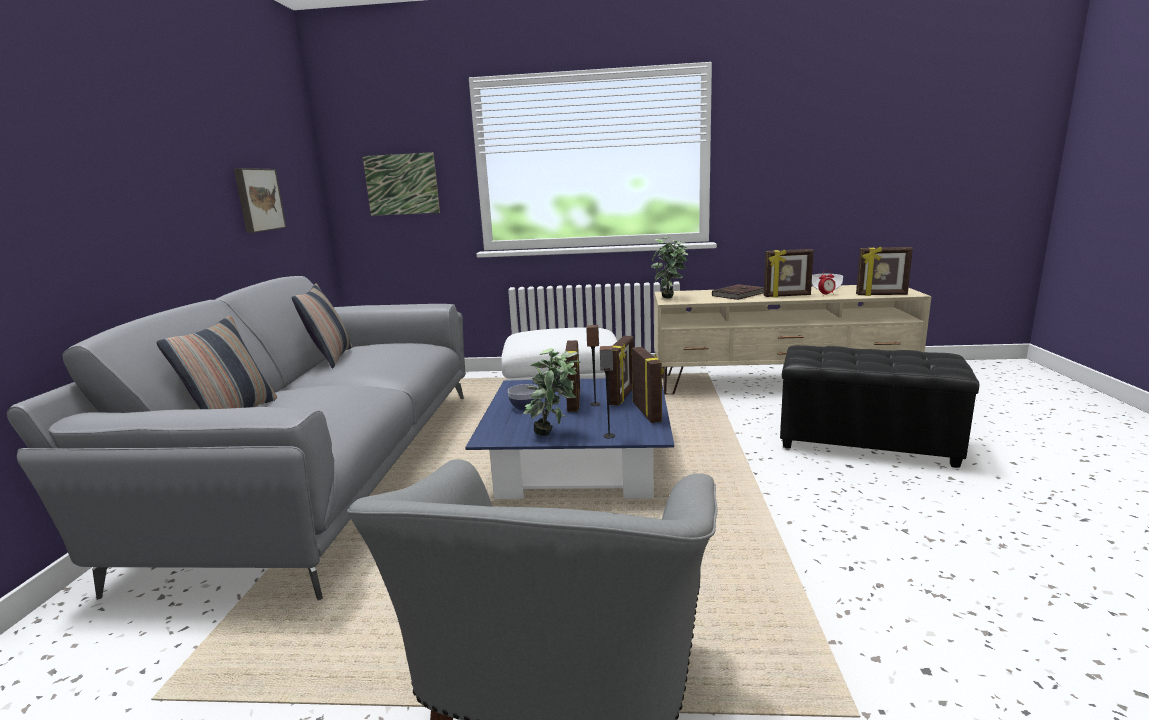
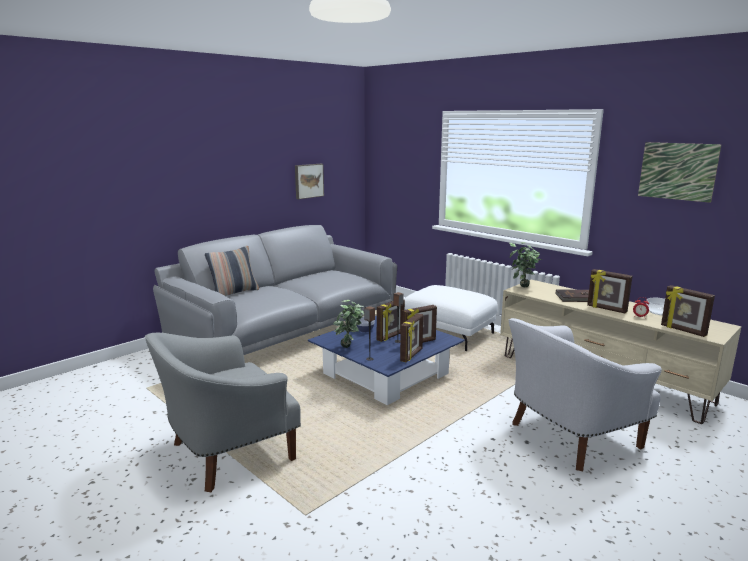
camera: 40 degrees right, 0 degrees up
pillow [292,283,352,368] -> none
picture [363,152,440,216] -> picture moved to [638,142,722,203]
black ottoman [780,345,979,468] -> white armchair [509,318,662,471]

